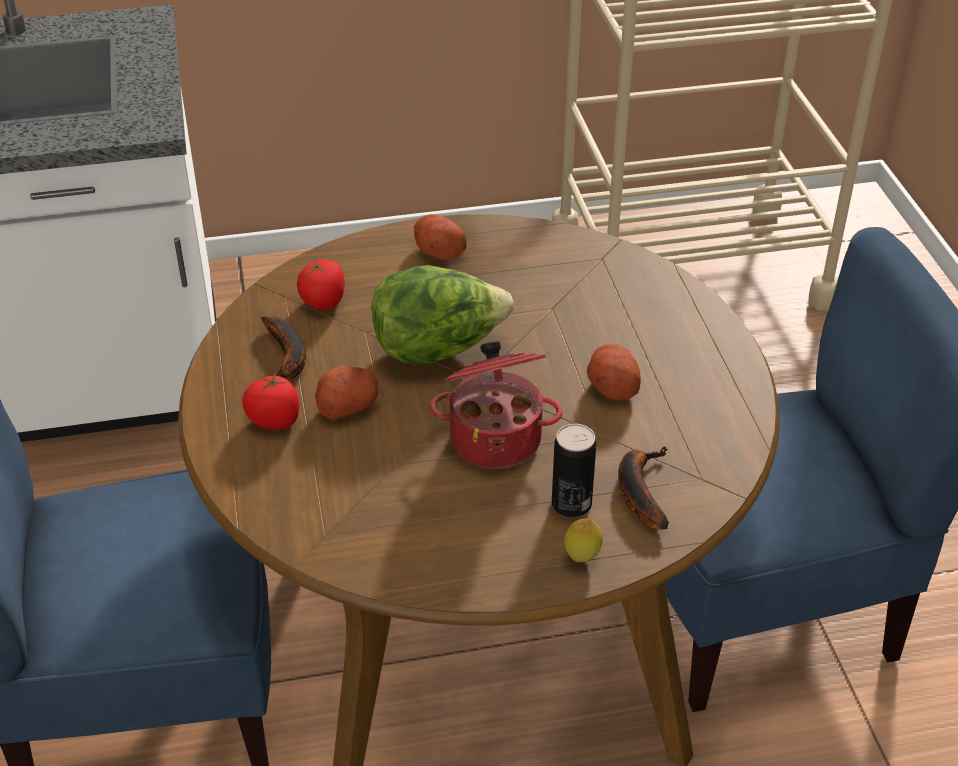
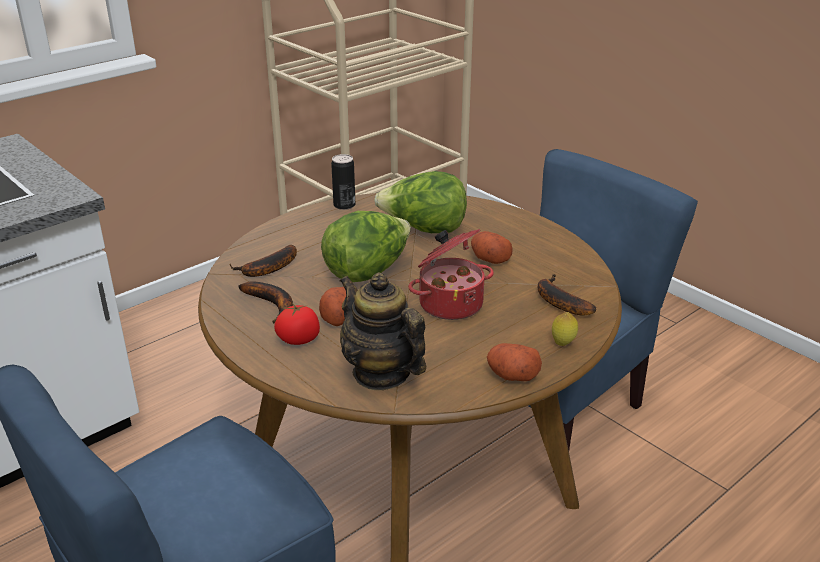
camera: 30 degrees left, 10 degrees down
tomato [297,260,345,309] -> banana [230,245,297,277]
potato [414,214,467,260] -> potato moved to [487,343,542,381]
can [552,424,596,517] -> can moved to [331,154,355,210]
none -> teapot [340,272,426,390]
none -> lettuce [374,171,467,233]

